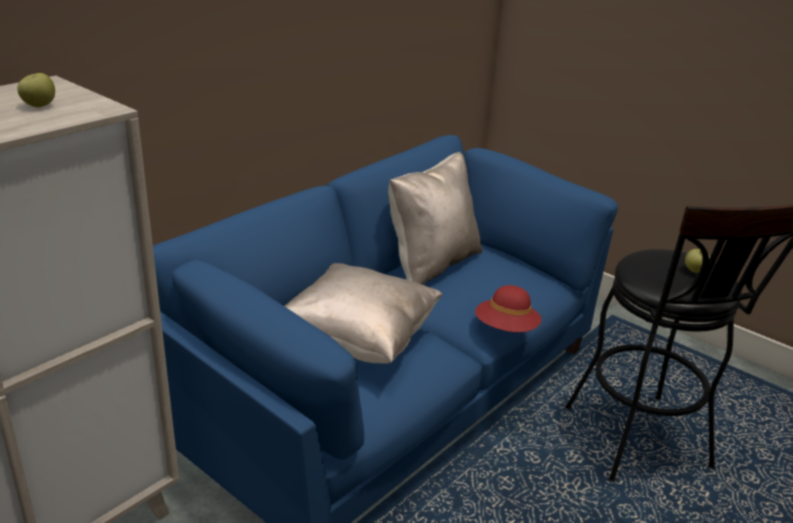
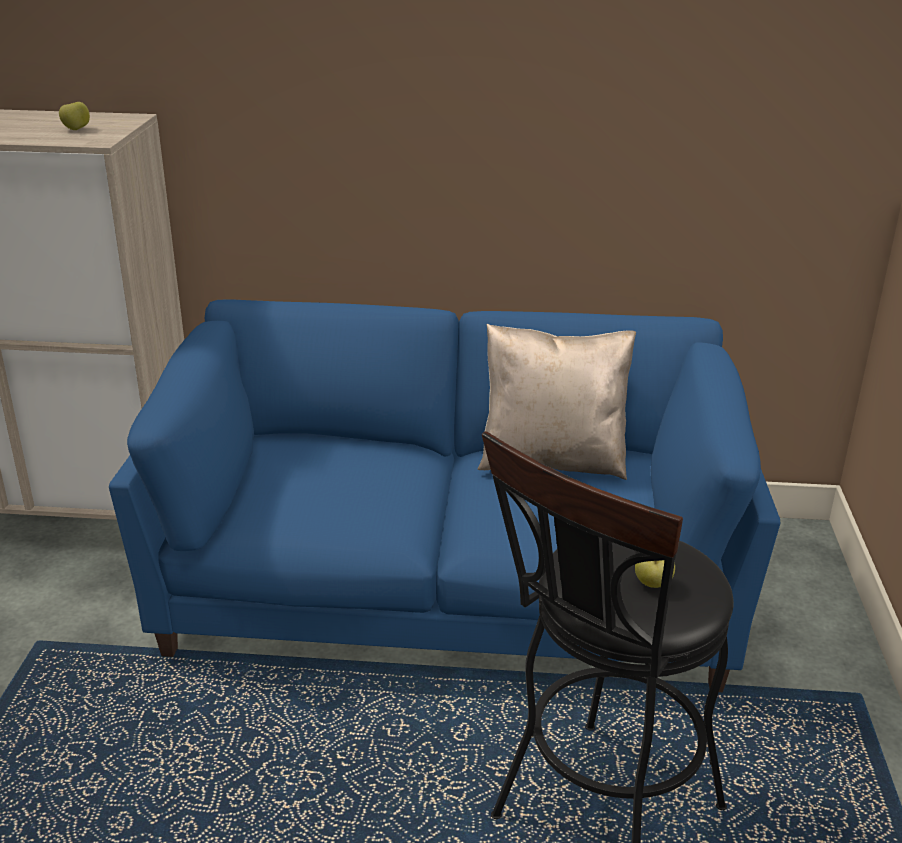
camera: 55 degrees right, 0 degrees up
beige pillow [285,263,443,364] -> none
red hat [475,285,541,332] -> none

